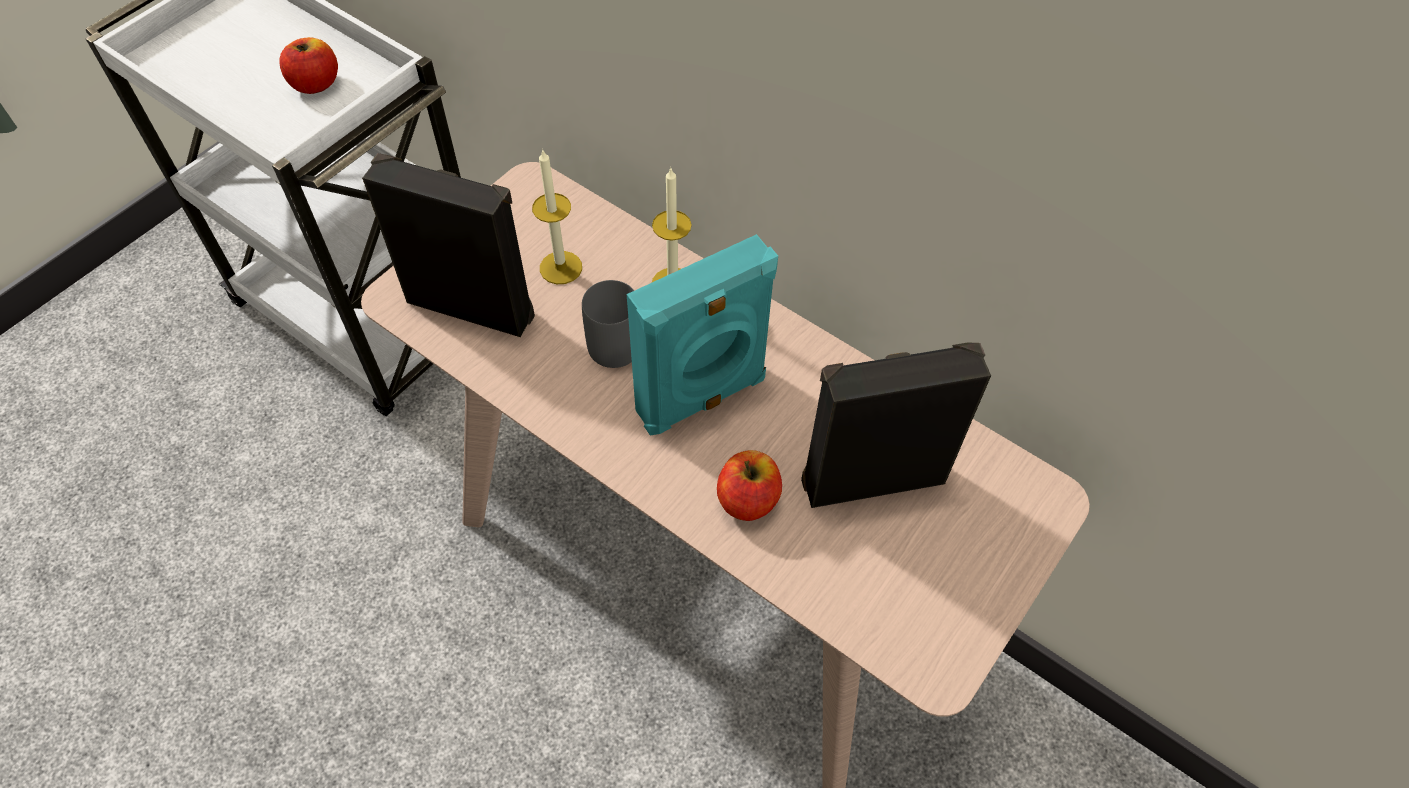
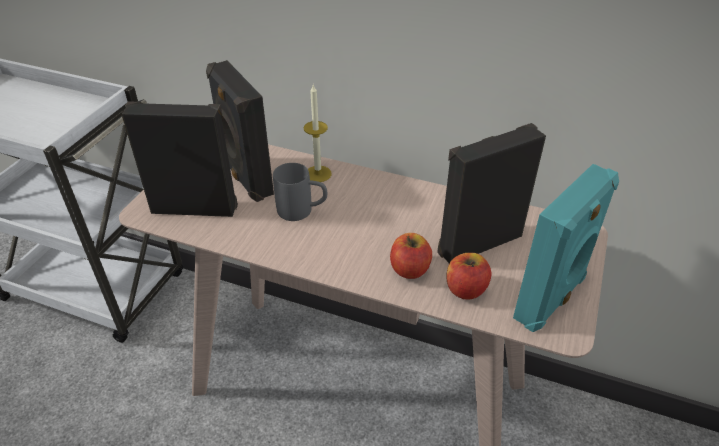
camera: 15 degrees left, 15 degrees down
apple [279,37,338,94] -> apple moved to [446,253,491,300]
candle [532,150,582,284] -> black speaker [206,60,274,202]
turquoise speaker [627,234,778,436] -> turquoise speaker moved to [513,164,619,332]

